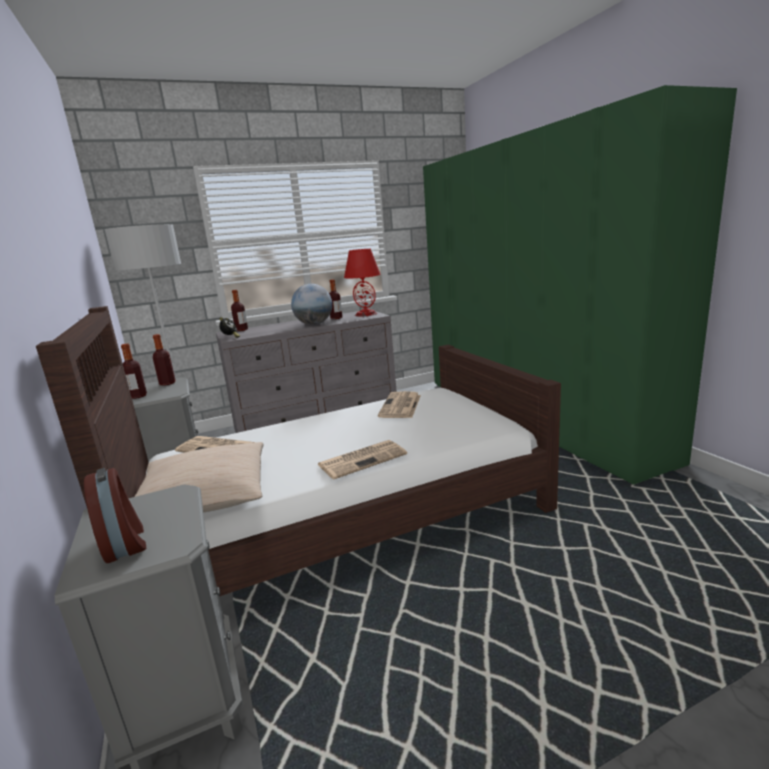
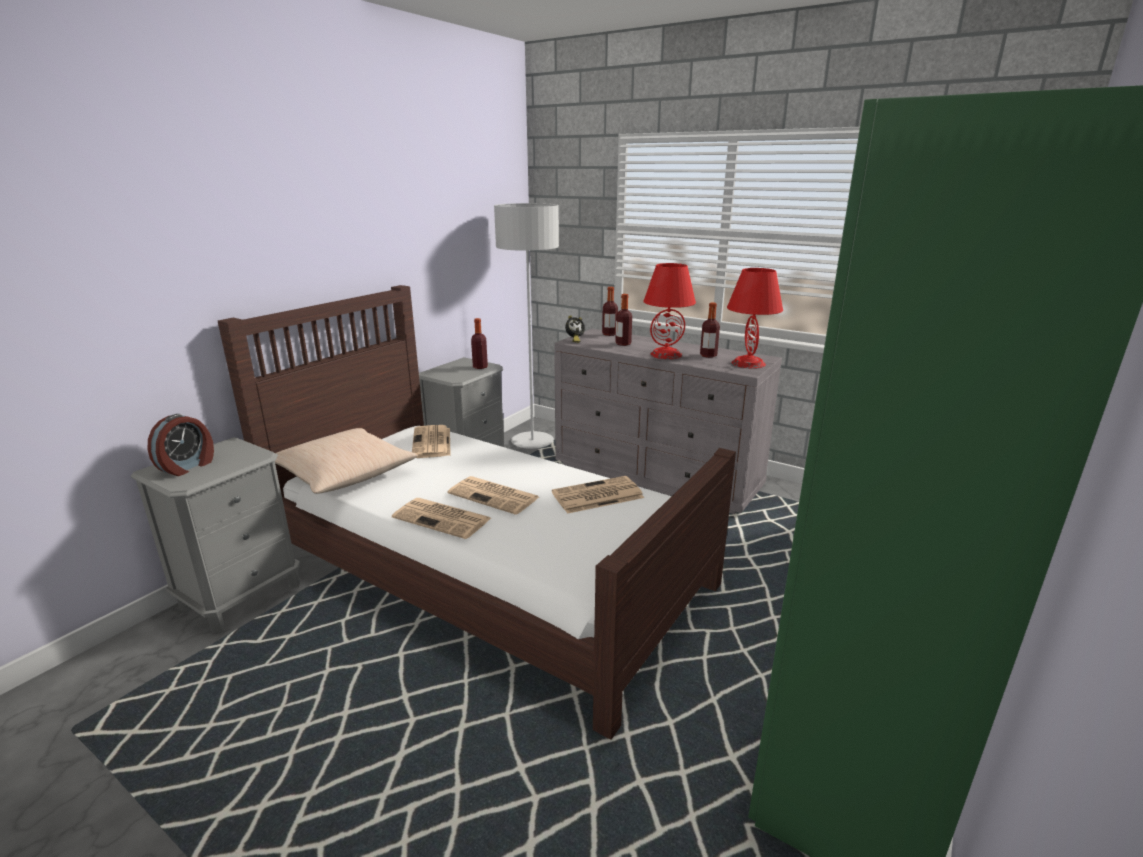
camera: 55 degrees right, 5 degrees up
bottle [121,344,147,399] -> bottle moved to [615,294,632,346]
globe [291,284,332,325] -> red table lamp [643,263,696,359]
none -> newspaper [448,476,539,515]

